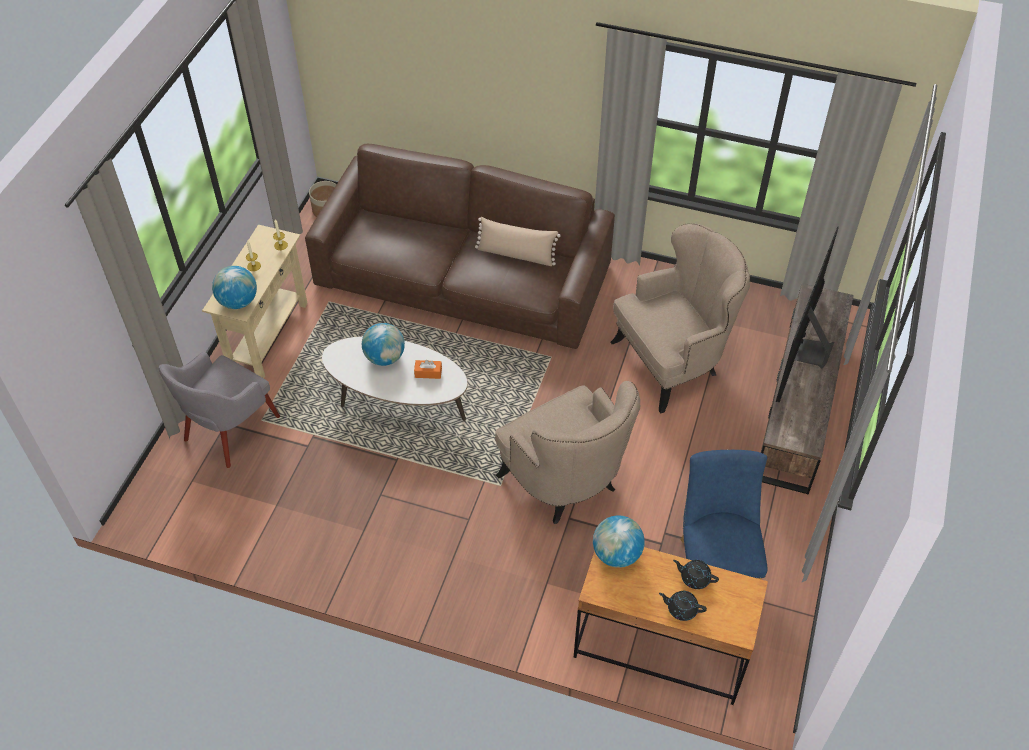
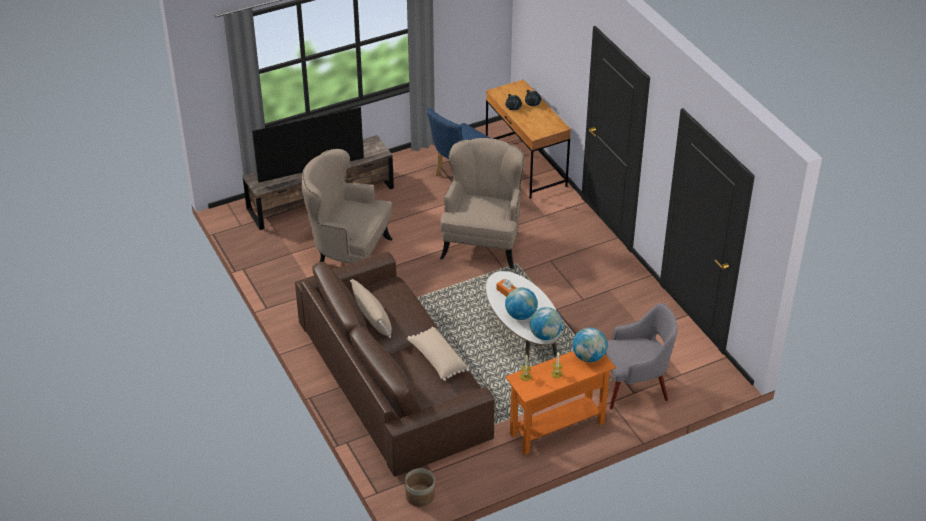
camera: 135 degrees left, 10 degrees down
beige console table [202,225,308,378] -> orange console table [506,351,616,455]
globe [593,516,645,568] -> globe moved to [530,307,563,340]
none -> beige pillow [407,327,469,381]

